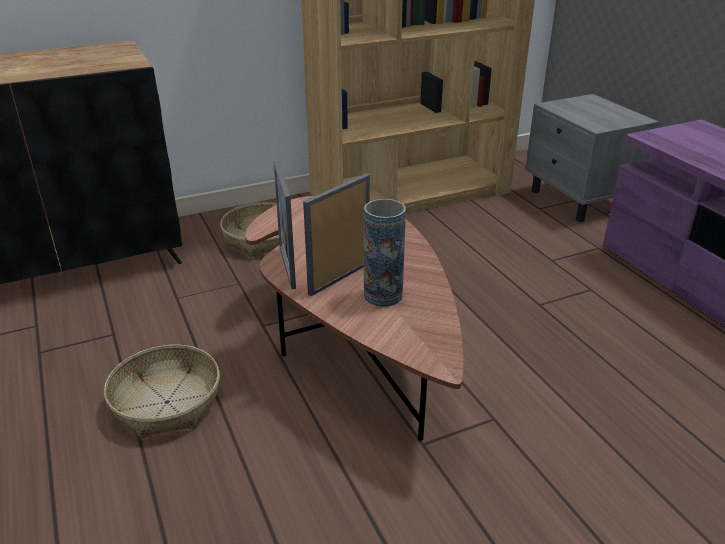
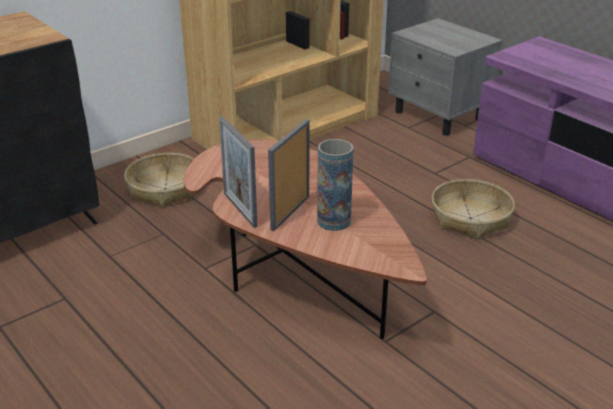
camera: 15 degrees left, 0 degrees up
basket [104,345,220,439] -> basket moved to [432,179,515,240]

